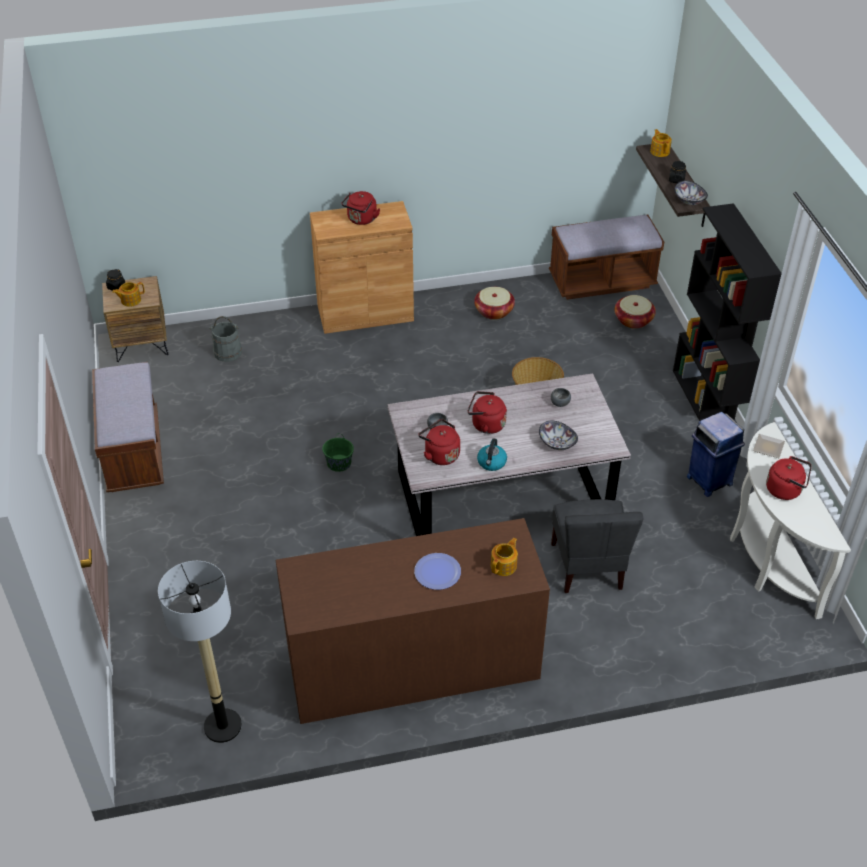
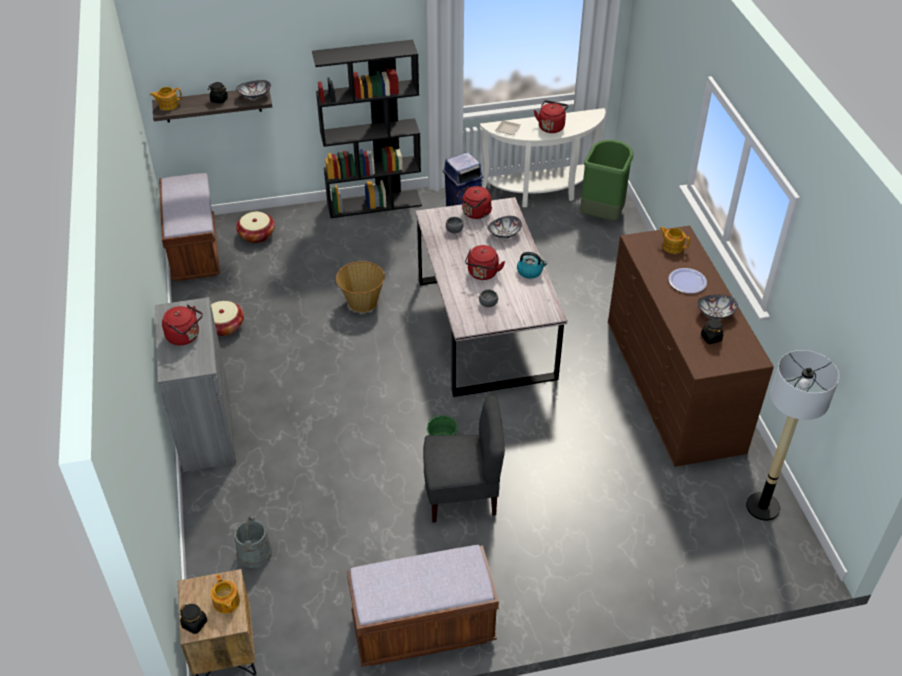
camera: 90 degrees left, 0 degrees up
brown cabinet [310,201,414,334] -> grey cabinet [155,297,236,472]
red kettle [418,419,460,465] -> red kettle moved to [457,186,492,219]
grey chair [551,499,643,593] -> grey chair moved to [423,395,505,523]
none -> green trash can [580,140,633,221]
none -> bowl [697,295,738,319]
none -> black jar [701,318,723,344]

